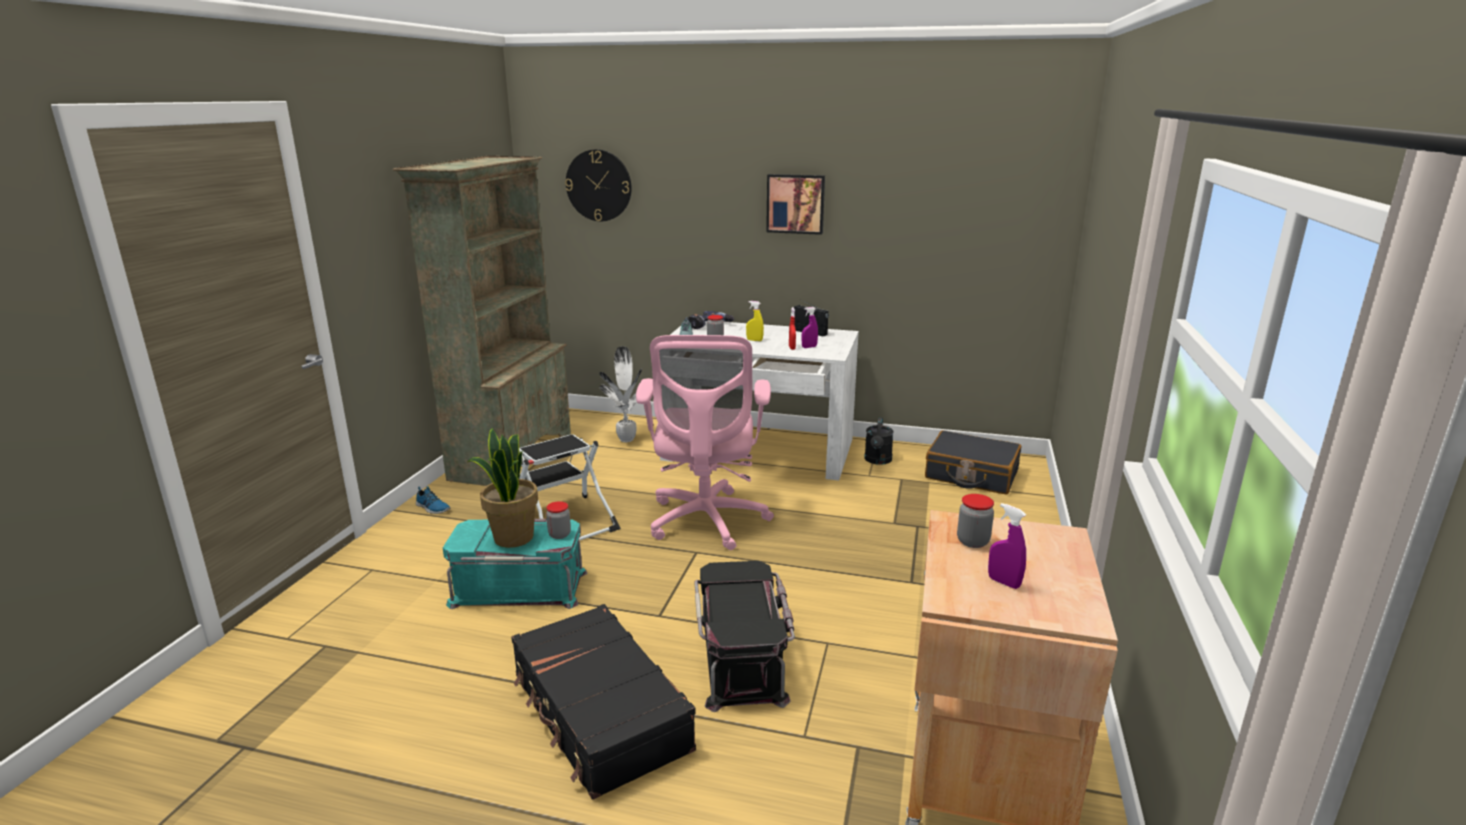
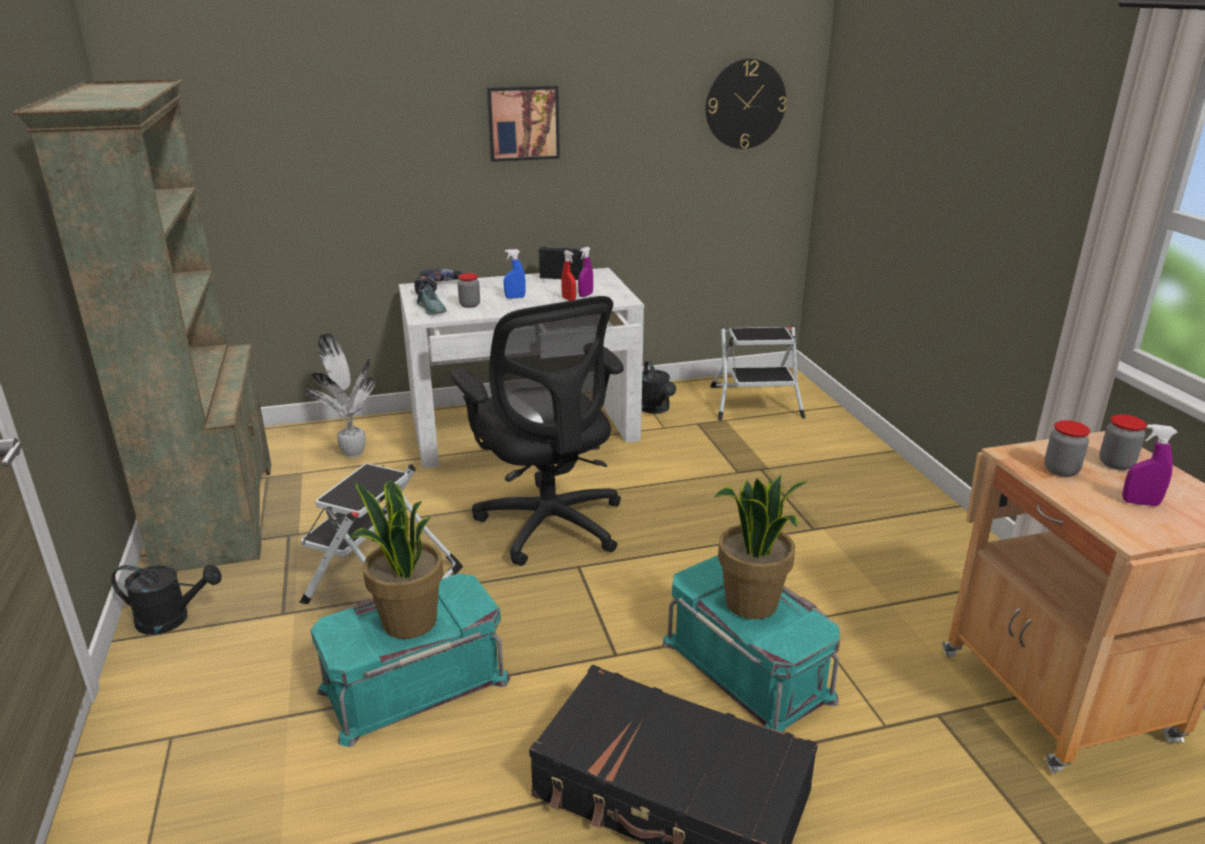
camera: 30 degrees left, 5 degrees up
shoe [416,486,450,514] -> black watering can [111,564,222,635]
jar [546,501,571,539] -> jar moved to [1099,414,1147,470]
wall clock [565,149,632,221] -> wall clock moved to [705,59,787,149]
pink office chair [636,335,774,550] -> black office chair [451,296,624,566]
black storage box [694,561,795,712] -> turquoise storage box [662,555,840,733]
yellow spray bottle [746,301,764,341] -> blue spray bottle [504,249,526,298]
black suitcase [925,430,1021,495] -> step ladder [710,326,806,421]
none -> potted plant [714,475,807,619]

